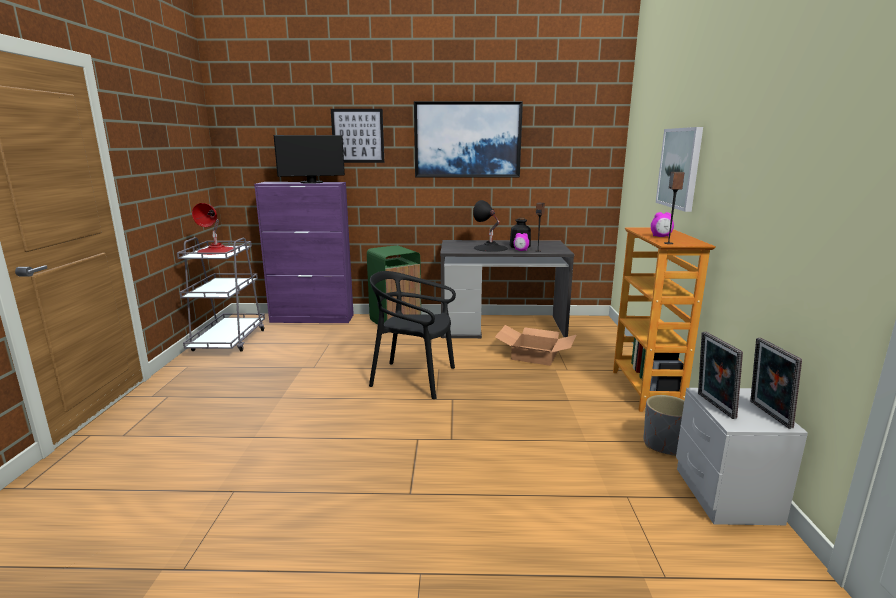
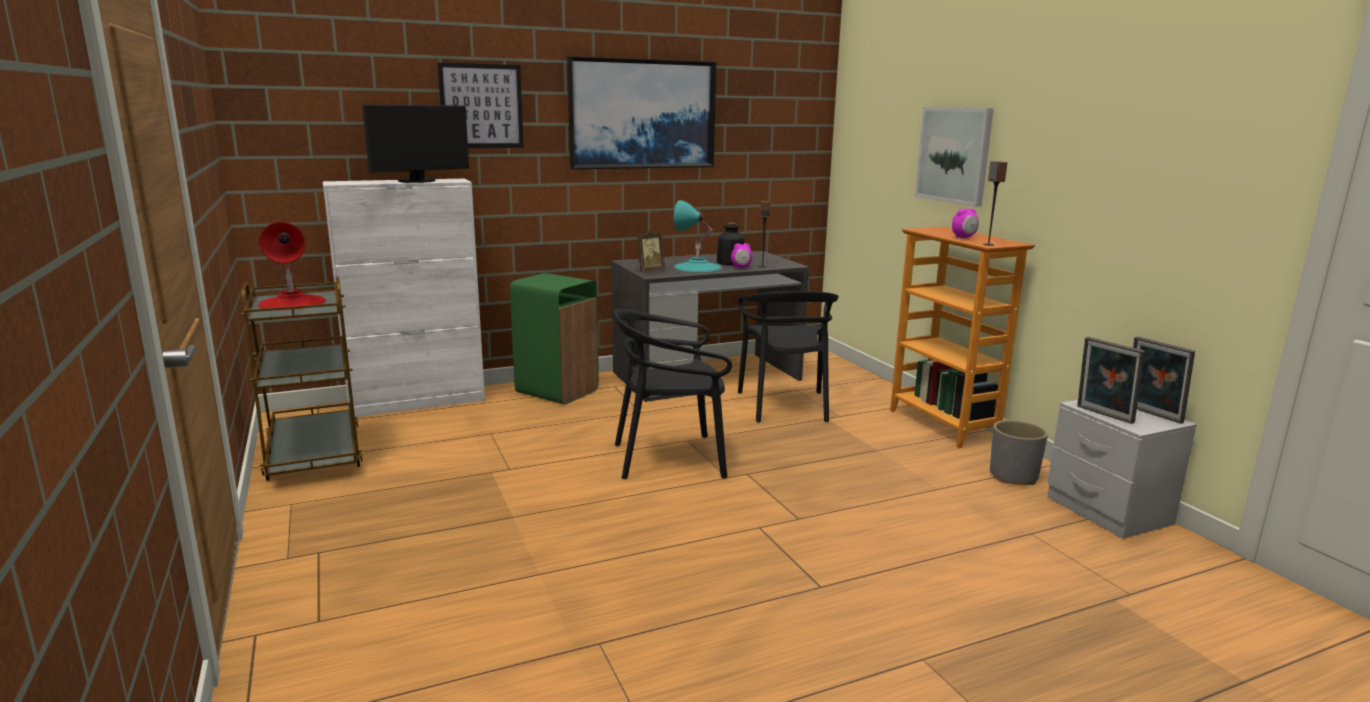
camera: 25 degrees left, 0 degrees up
grey cart [177,237,265,352] -> brown cart [241,277,363,480]
purple cabinet [254,182,354,323] -> white cabinet [323,179,485,417]
black table lamp [473,200,508,252] -> turquoise table lamp [673,200,722,272]
cardboard box [495,325,576,366] -> black chair [738,291,839,423]
none -> picture frame [636,230,665,272]

